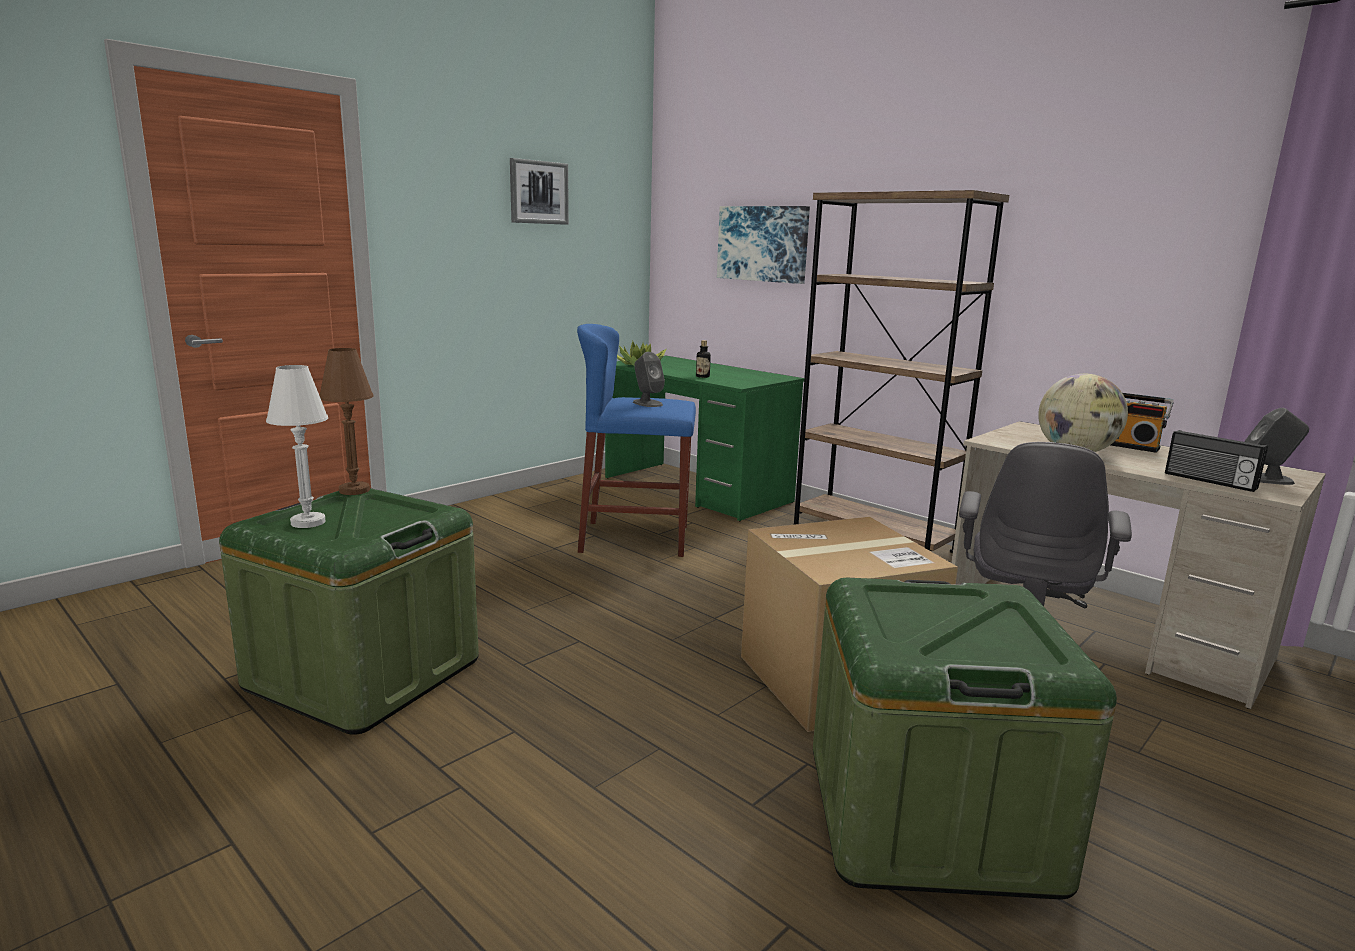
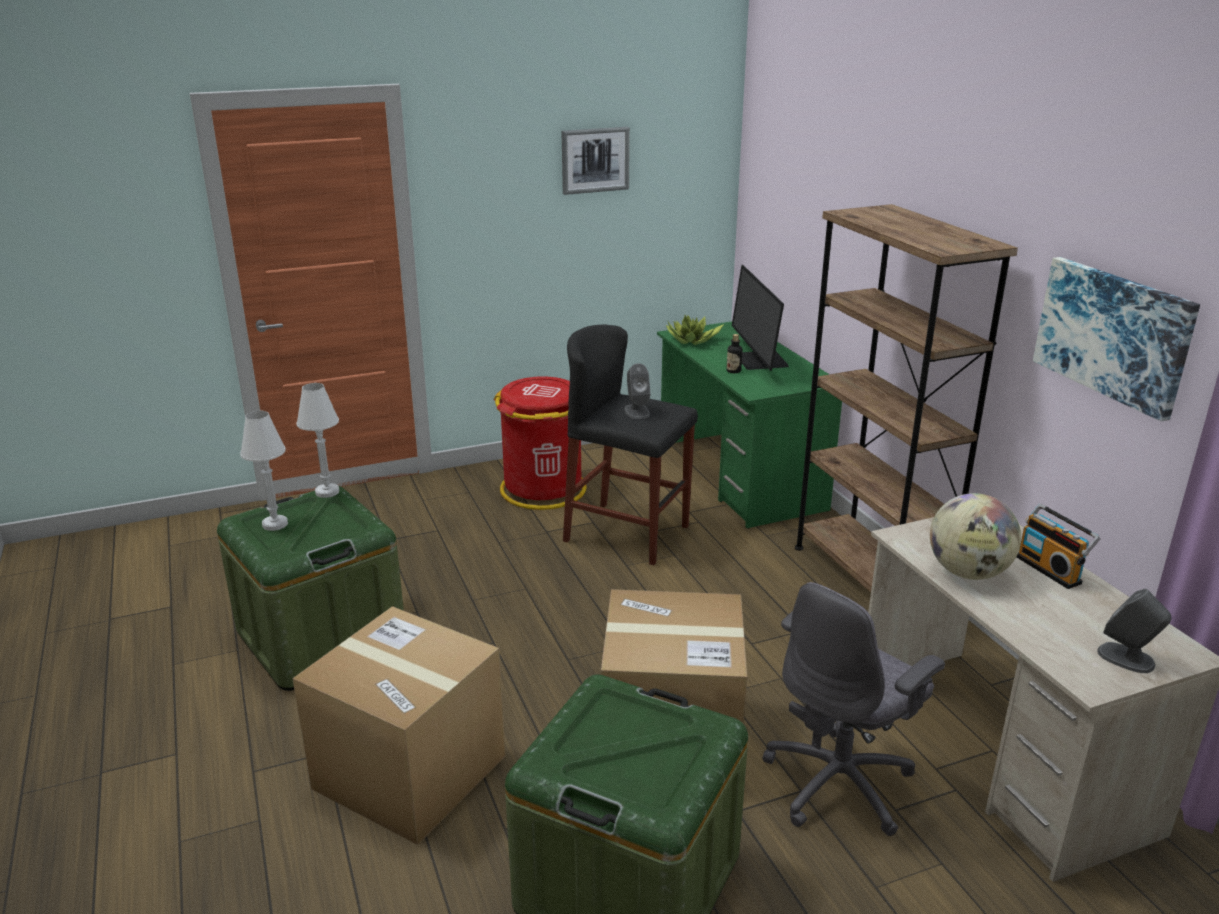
camera: 25 degrees right, 10 degrees up
brown table lamp [319,348,373,495] -> white table lamp [296,383,339,498]
blue stool [577,324,696,557] -> black stool [563,324,698,565]
picture [717,206,810,284] -> picture moved to [1033,257,1200,422]
radio [1165,430,1268,492] -> none
none -> cardboard box [292,606,505,845]
none -> red trash can [494,376,587,510]
none -> monitor [732,265,789,371]

